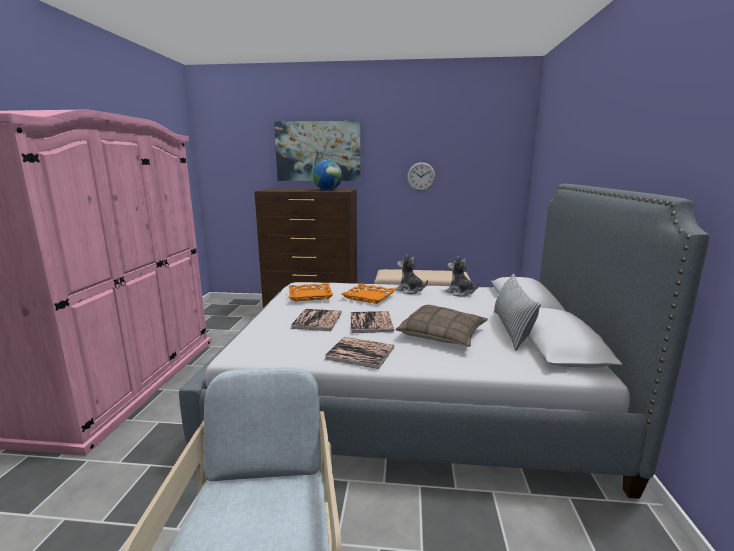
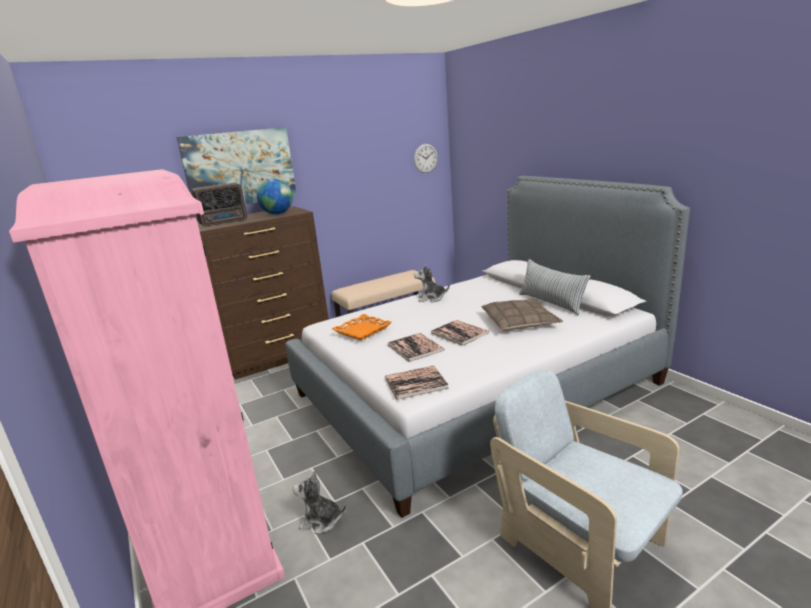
camera: 35 degrees left, 5 degrees up
book [324,337,394,369] -> book moved to [385,365,448,400]
orange tray [341,283,396,304] -> none
wall clock [407,162,436,191] -> wall clock moved to [414,144,438,173]
plush toy [445,256,479,297] -> plush toy moved to [293,471,347,534]
none -> radio [192,183,247,227]

